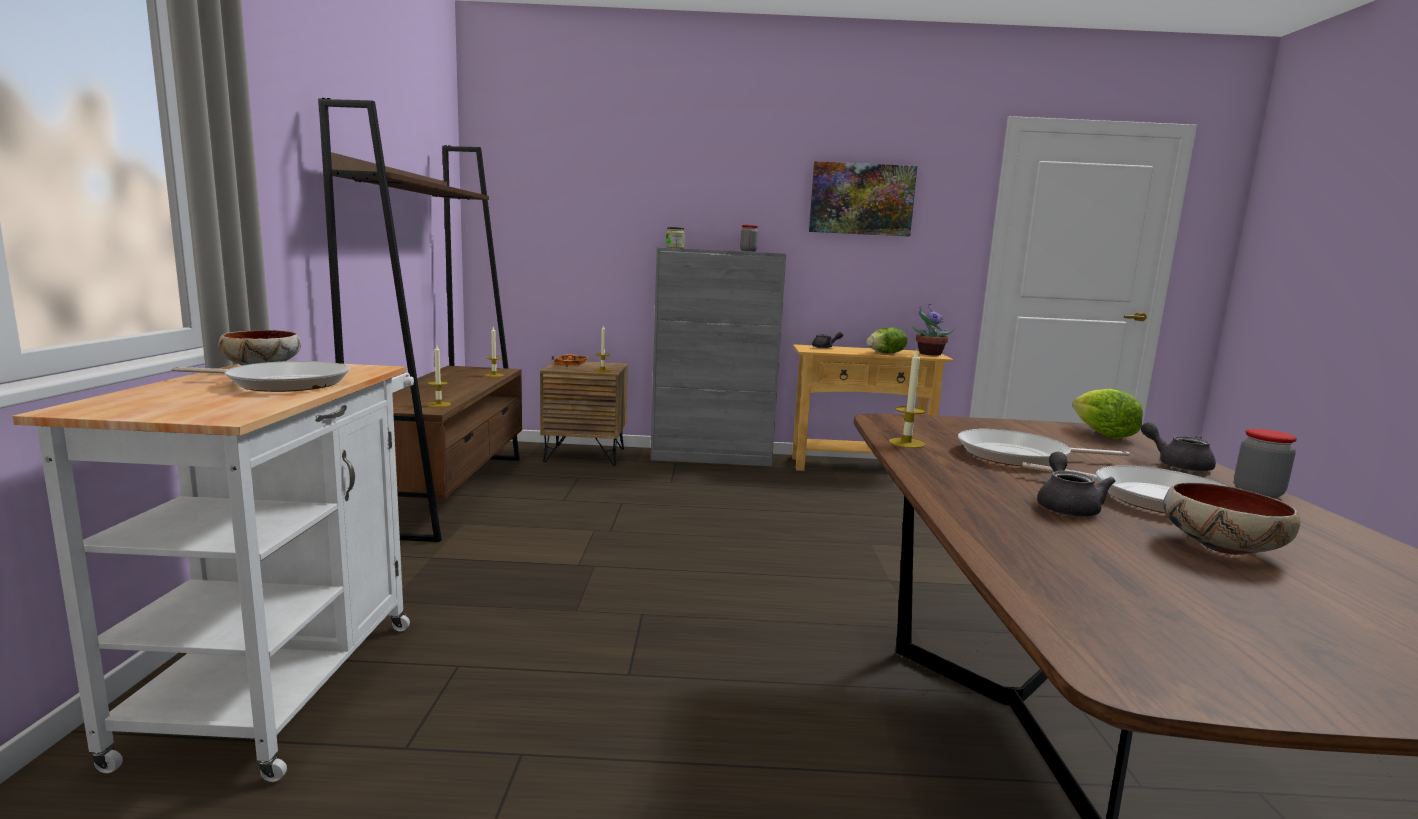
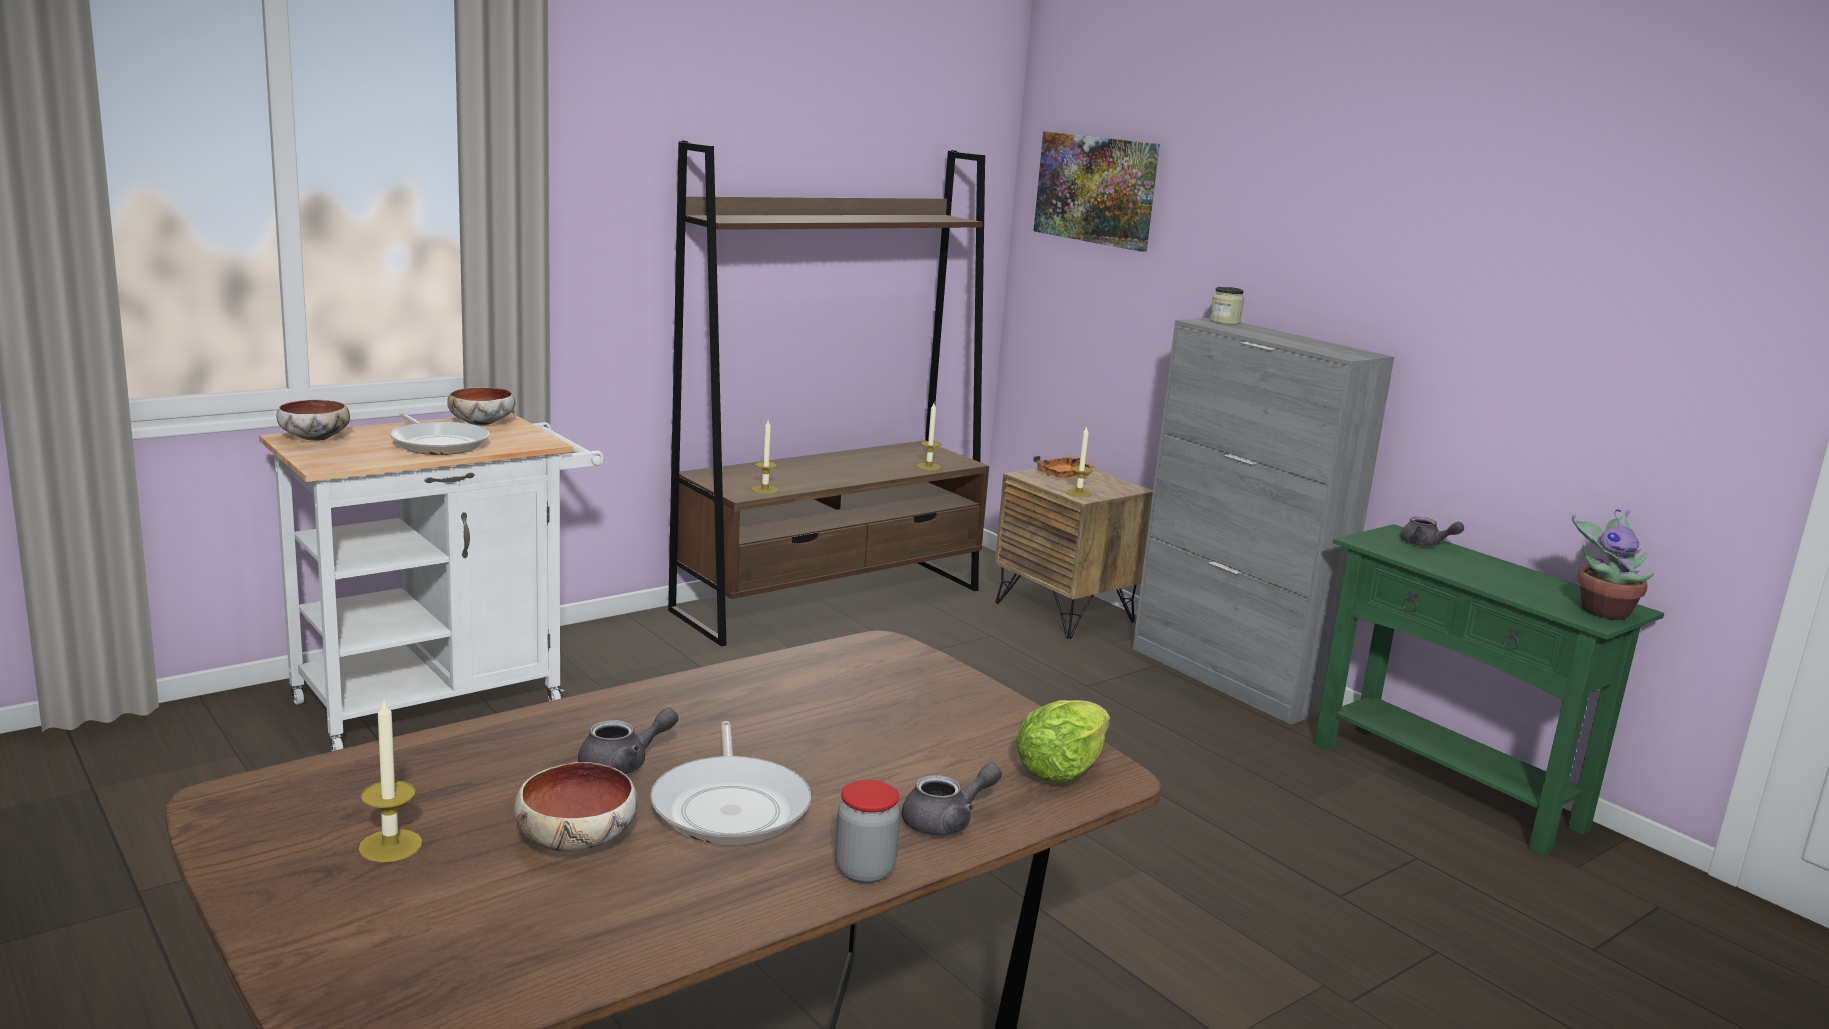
camera: 50 degrees right, 5 degrees up
jar [740,225,758,252] -> none
beige console table [792,344,954,471] -> green console table [1314,524,1664,856]
picture [809,161,917,236] -> picture moved to [1034,131,1160,252]
lettuce [867,327,907,353] -> none
candle [889,351,926,448] -> candle moved to [358,698,422,862]
frying pan [958,429,1130,466] -> none
grey teapot [1141,422,1216,472] -> grey teapot turned 45 degrees clockwise [902,762,1002,835]
none -> bowl [277,400,350,441]

